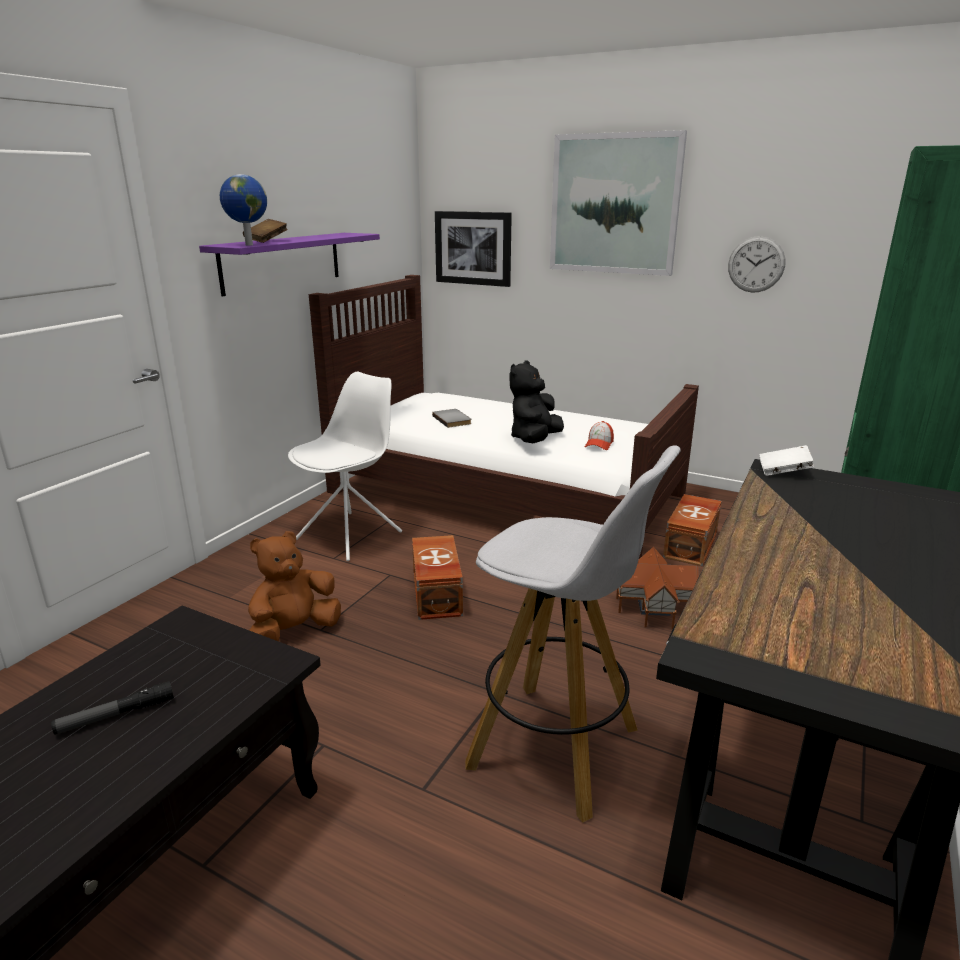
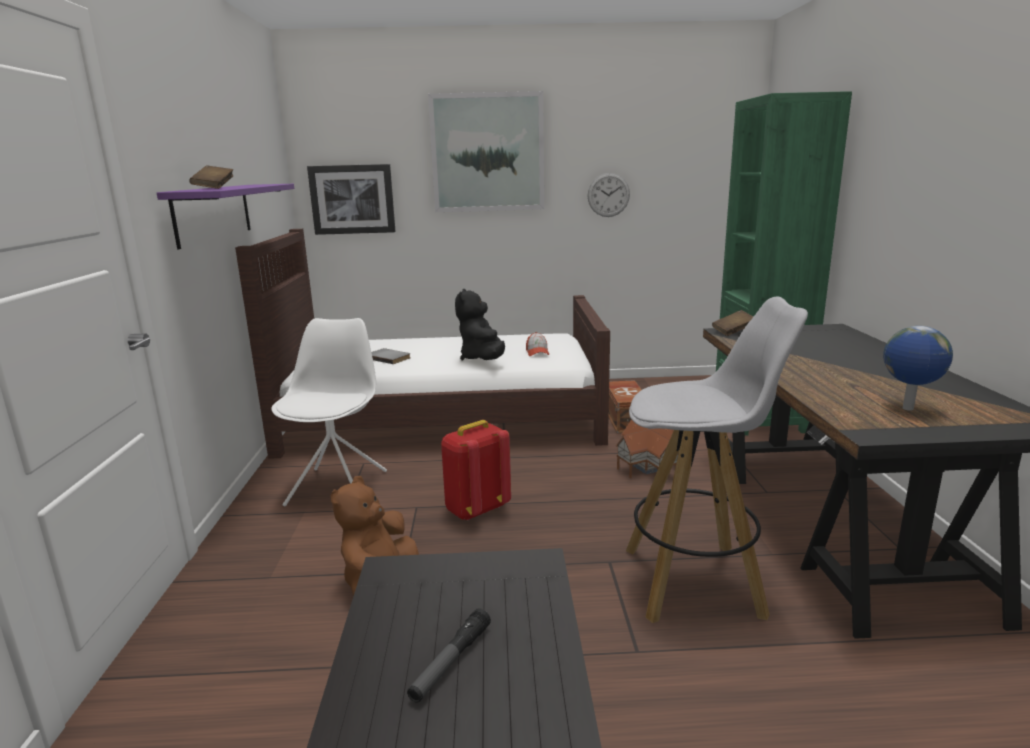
camera: 30 degrees left, 5 degrees down
globe [220,174,267,245] -> globe moved to [883,326,953,411]
brown storage box [412,535,463,620] -> red backpack [441,420,511,521]
white book [759,445,814,476] -> brown book [712,310,753,336]

